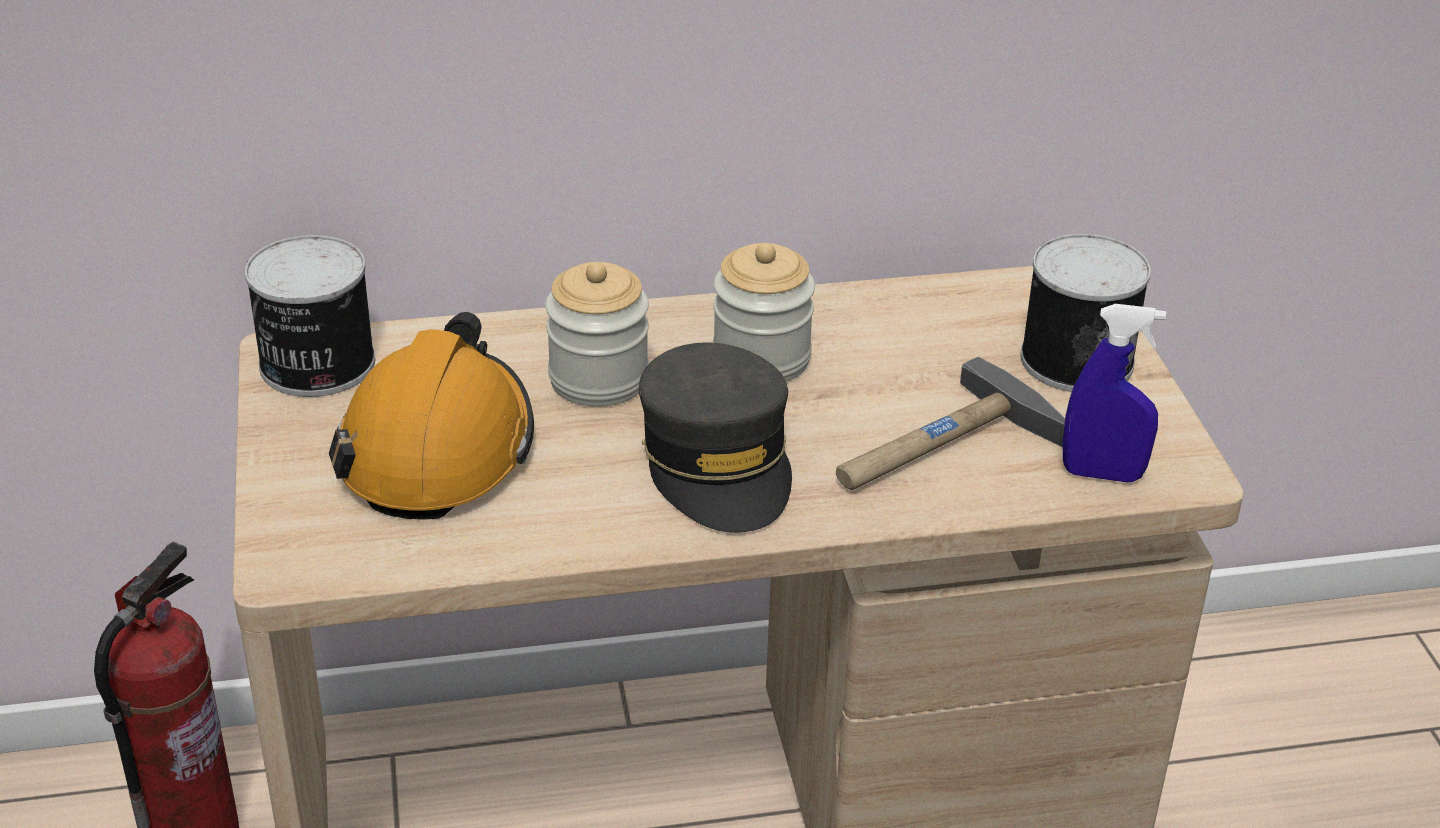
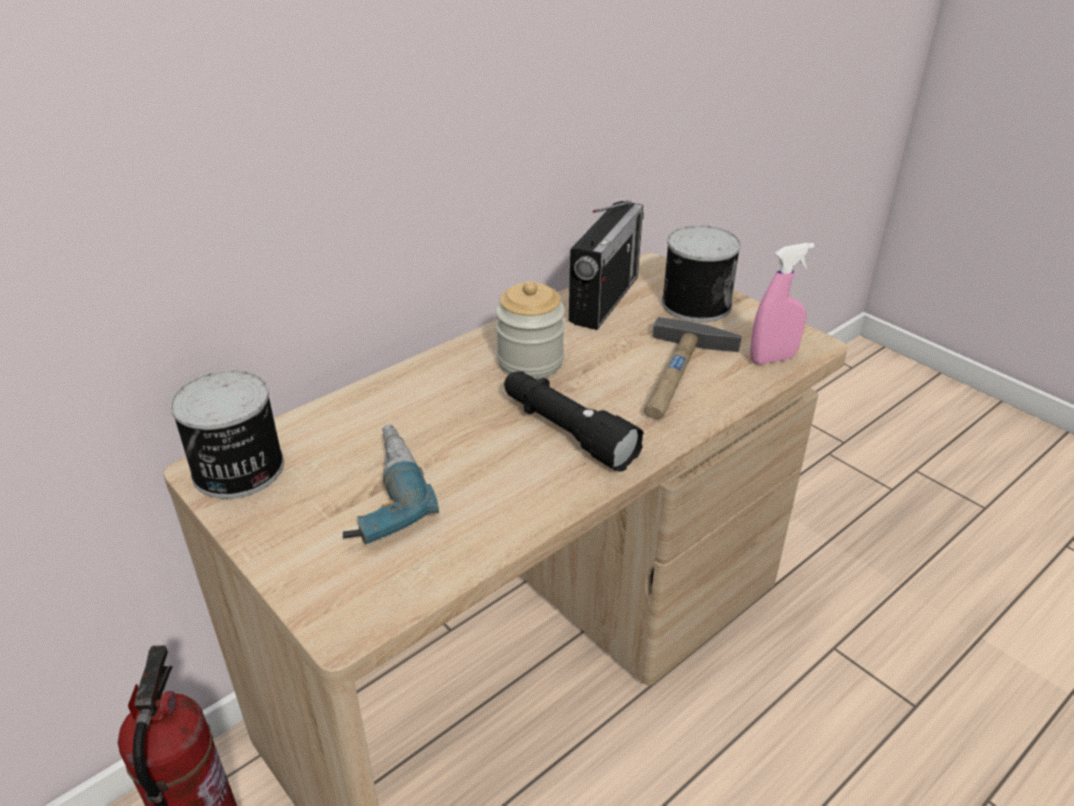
camera: 30 degrees left, 0 degrees up
orange hard hat [329,312,534,520] -> power drill [343,424,439,544]
jar [545,262,649,407] -> none
grey cap [639,342,792,533] -> black flashlight [504,371,644,472]
blue spray bottle [1063,304,1167,482] -> pink spray bottle [750,243,815,365]
none -> radio [569,200,644,330]

